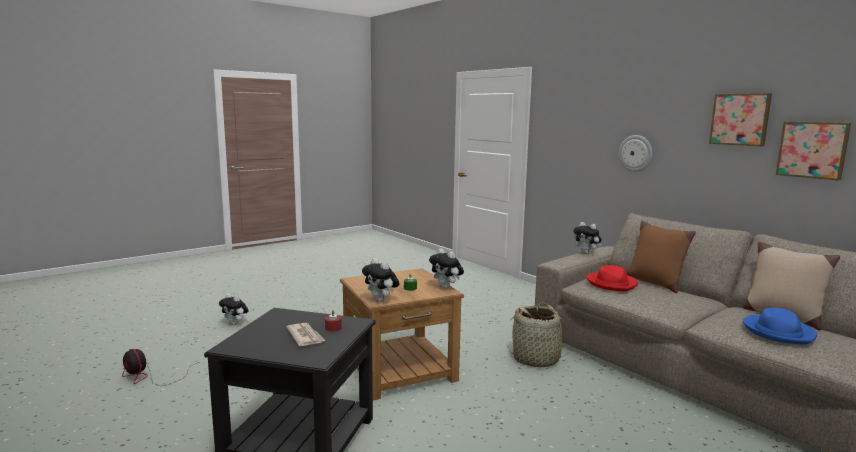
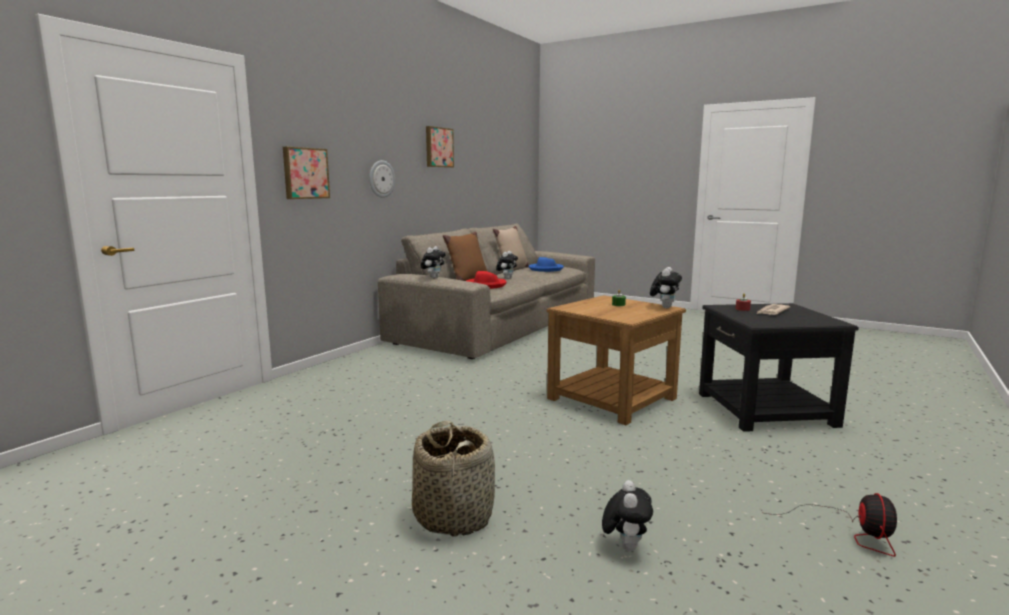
camera: 110 degrees left, 0 degrees up
plush toy [429,248,464,289] -> plush toy moved to [496,251,518,279]
basket [506,302,573,368] -> basket moved to [412,421,495,537]
picture [776,121,851,181] -> picture moved to [283,147,330,199]

